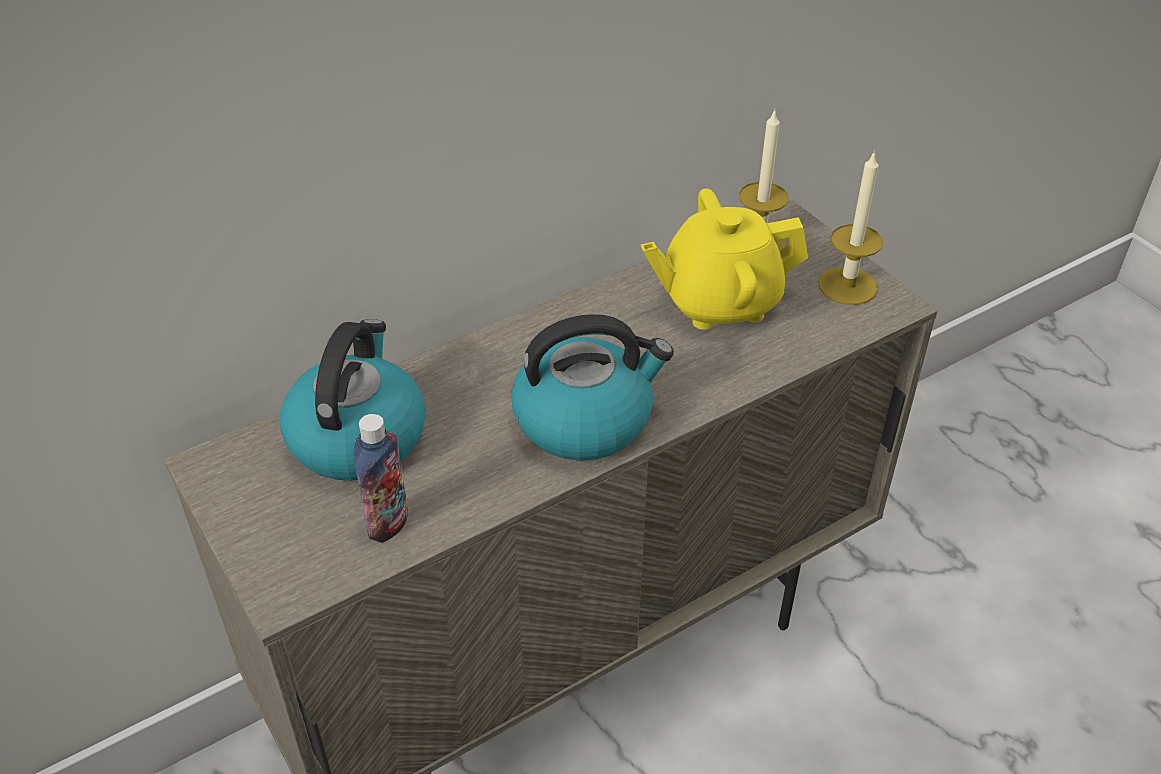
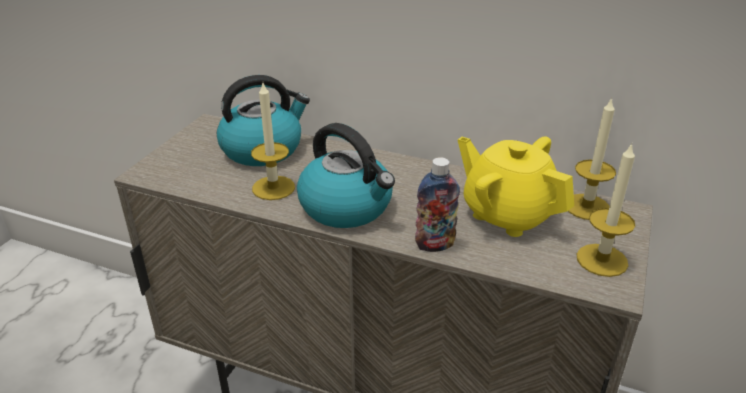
camera: 55 degrees right, 10 degrees down
bottle [353,414,408,543] -> bottle moved to [415,157,460,252]
none -> candle [251,83,295,200]

